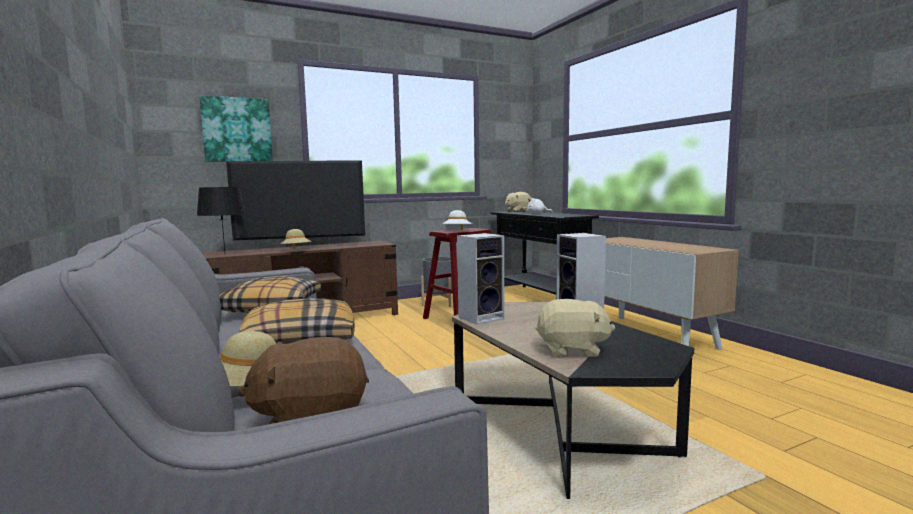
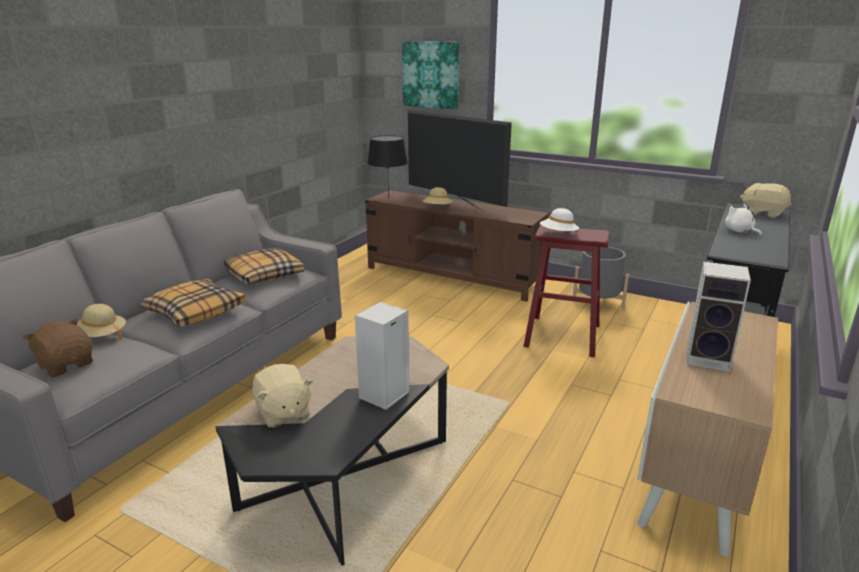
camera: 55 degrees right, 15 degrees up
speaker [457,233,504,325] -> speaker moved to [687,261,751,372]

